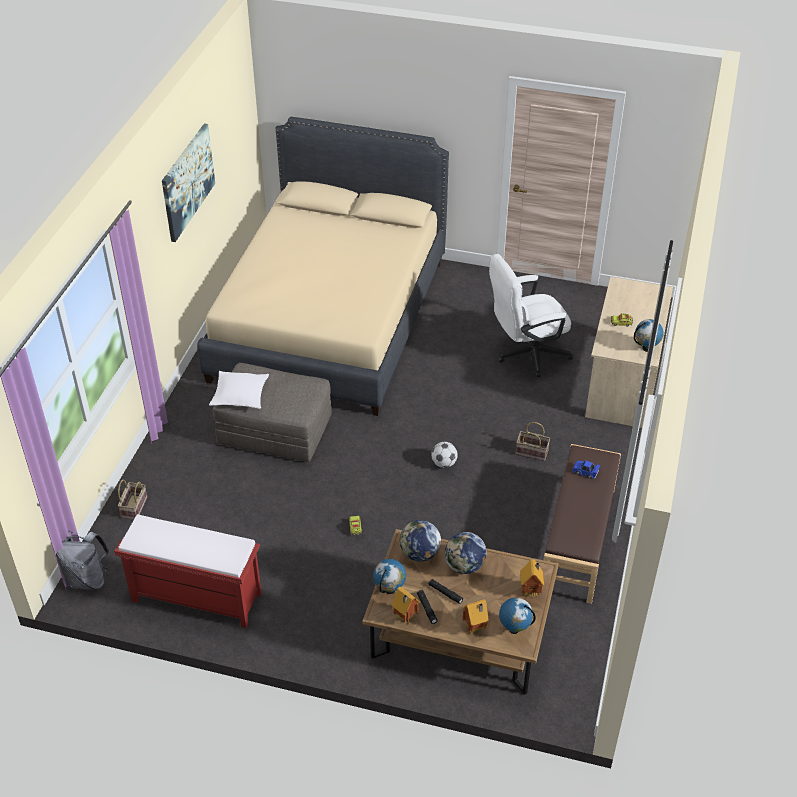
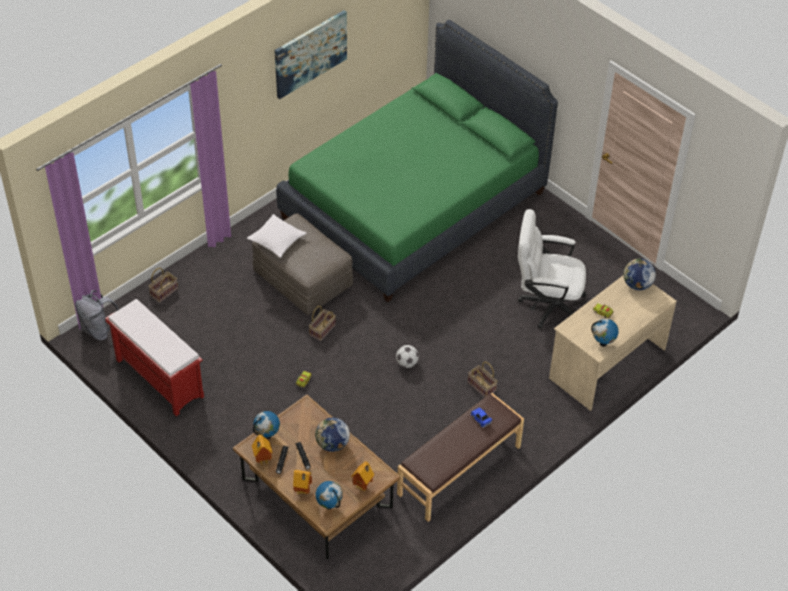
camera: 30 degrees right, 5 degrees up
beige bed [197,117,449,416] -> green bed [276,20,558,302]
globe [399,520,441,561] -> globe moved to [623,259,656,290]
none -> basket [309,306,336,341]

